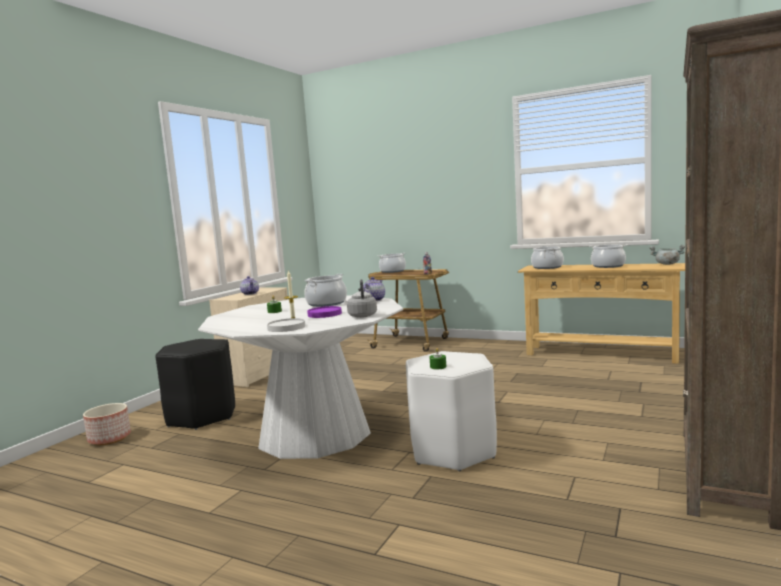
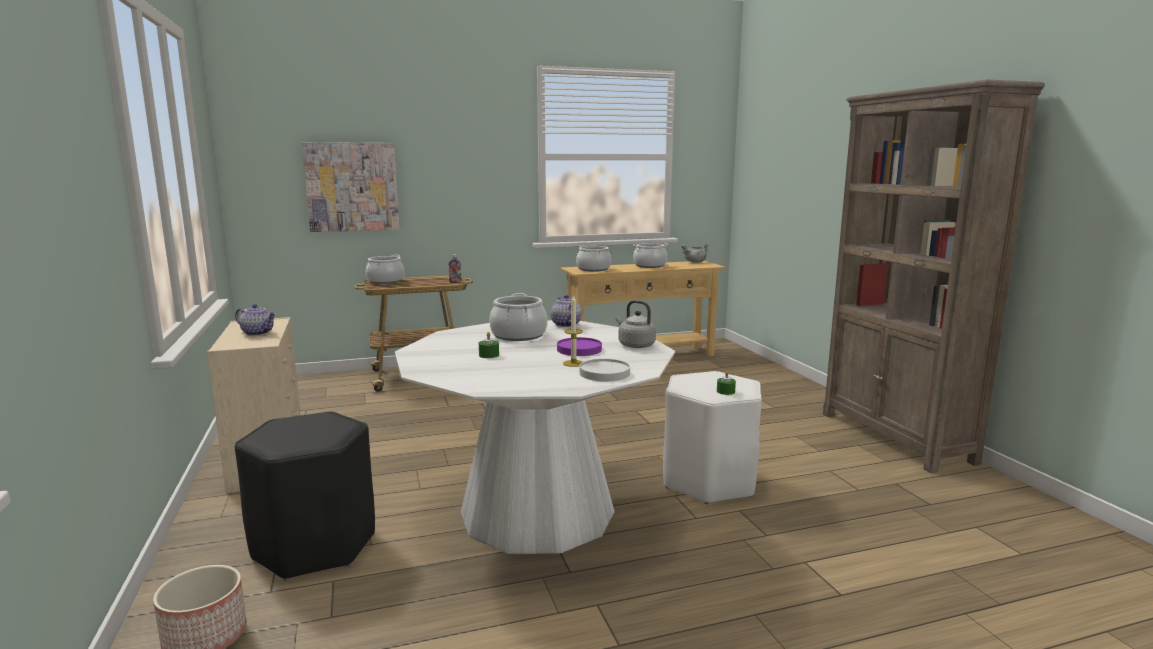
camera: 45 degrees left, 5 degrees up
none -> picture [302,142,399,232]

